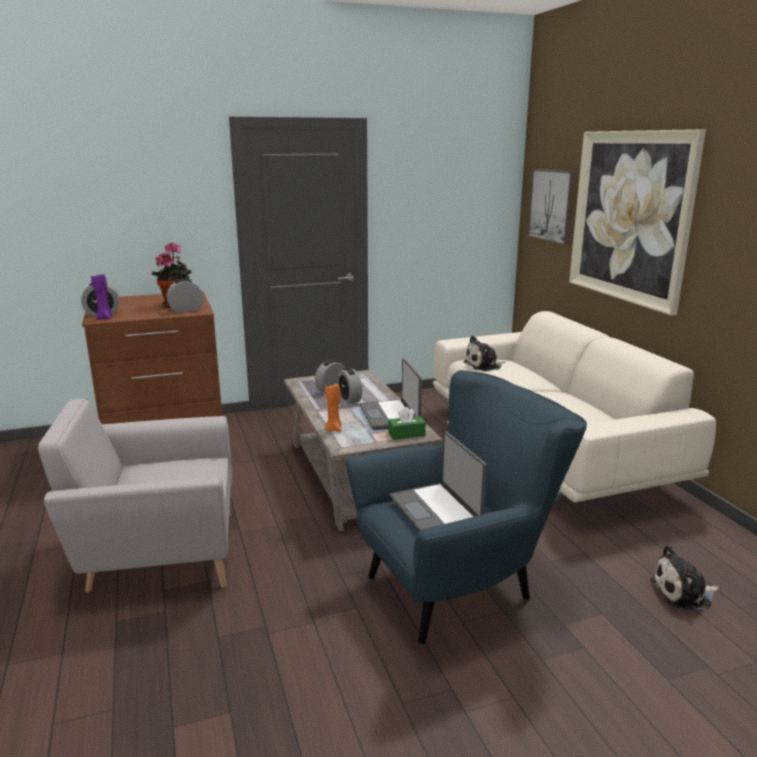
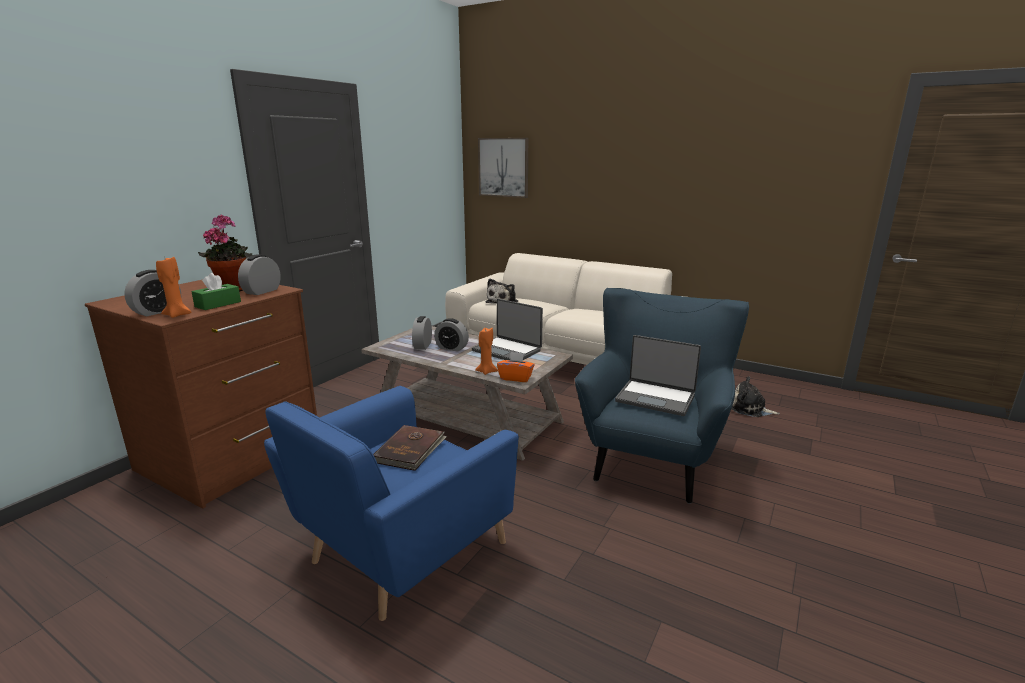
camera: 40 degrees left, 0 degrees up
grey armchair [38,398,232,592] -> blue armchair [264,386,519,621]
purple candle [91,274,112,320] -> orange candle [156,256,192,318]
green tissue box [388,407,426,440] -> green tissue box moved to [191,273,241,310]
picture [569,129,706,316] -> none
plush toy [650,545,719,611] -> plush toy turned 75 degrees clockwise [731,376,780,417]
none -> brown book [373,425,447,471]
none -> orange tissue box [497,352,534,382]

